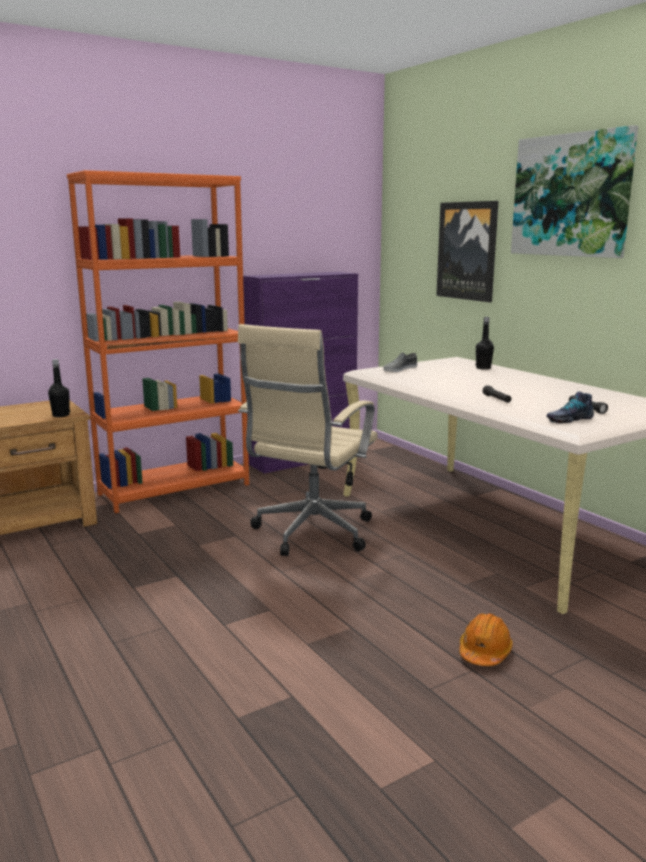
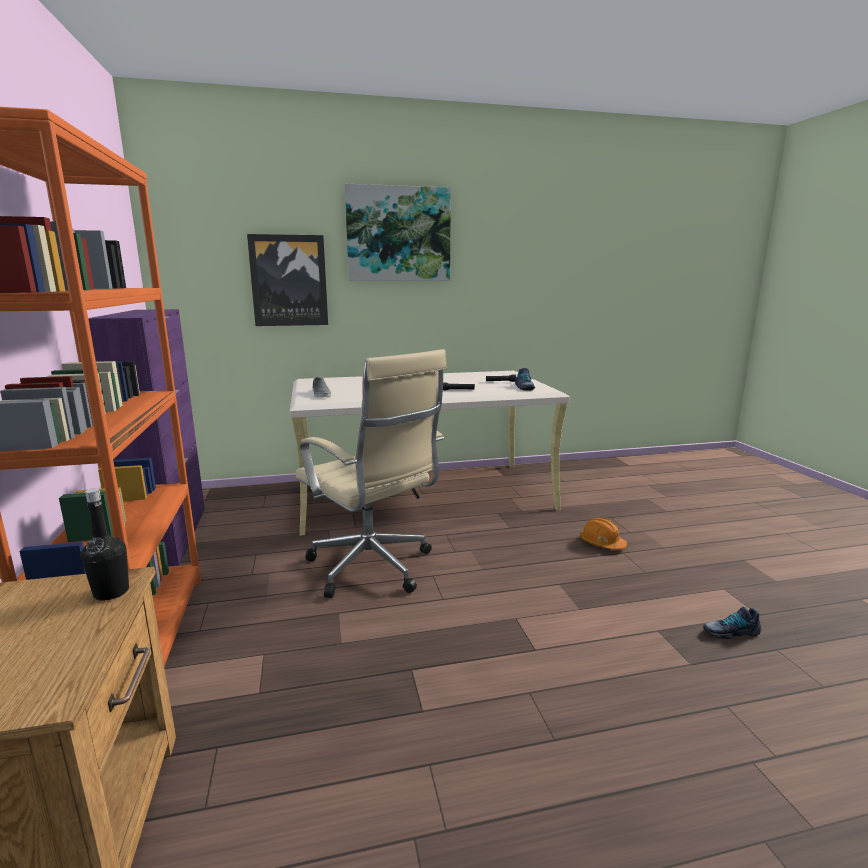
camera: 70 degrees left, 0 degrees up
black bottle [476,317,494,370] -> none
none -> shoe [703,607,761,639]

